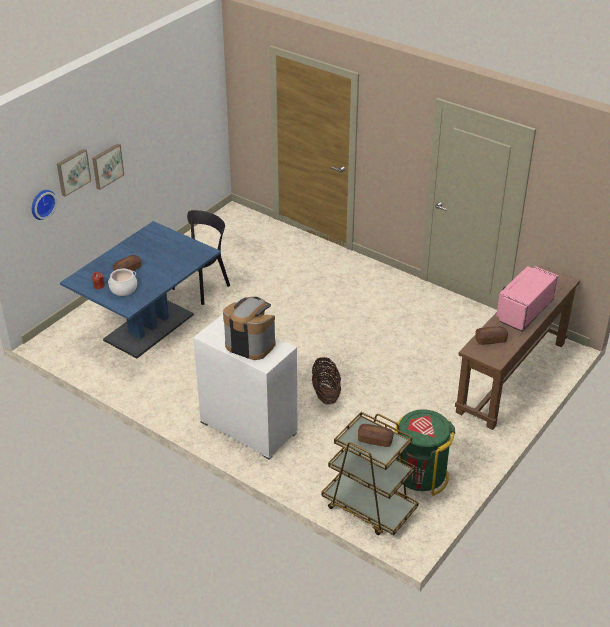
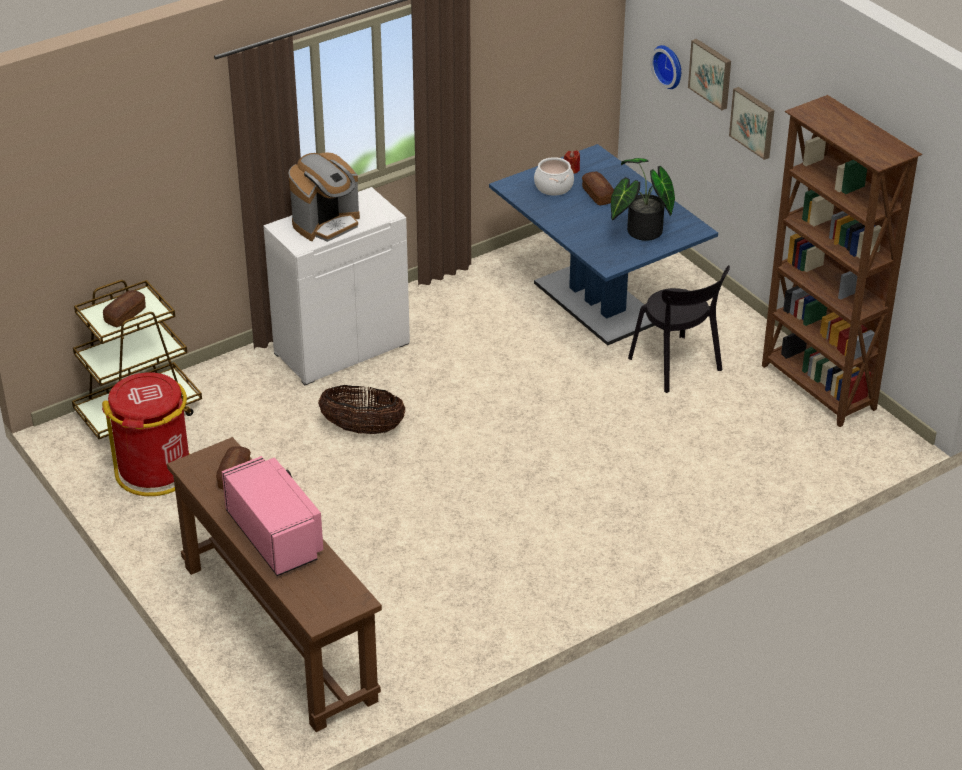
camera: 110 degrees right, 0 degrees up
green trash can [394,409,455,496] -> red trash can [102,372,190,496]
none -> potted plant [611,158,675,241]
none -> brown bookcase [762,95,922,427]

